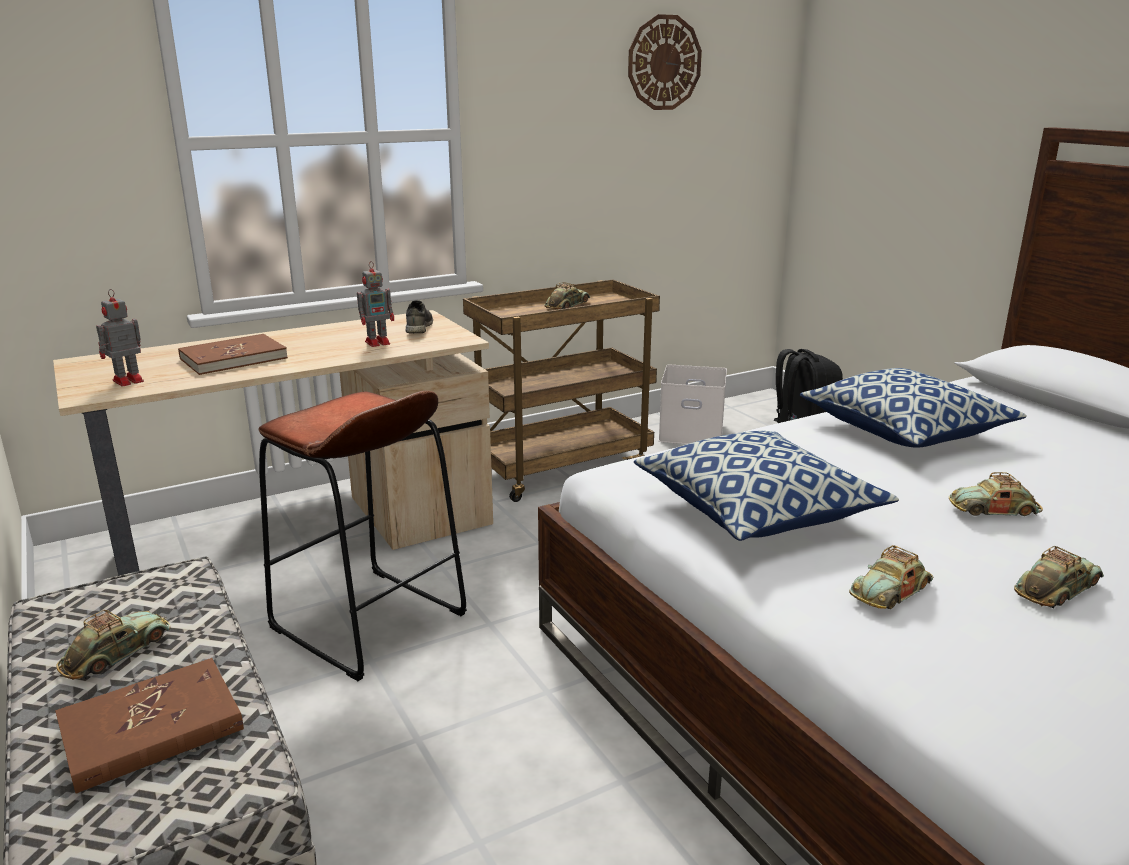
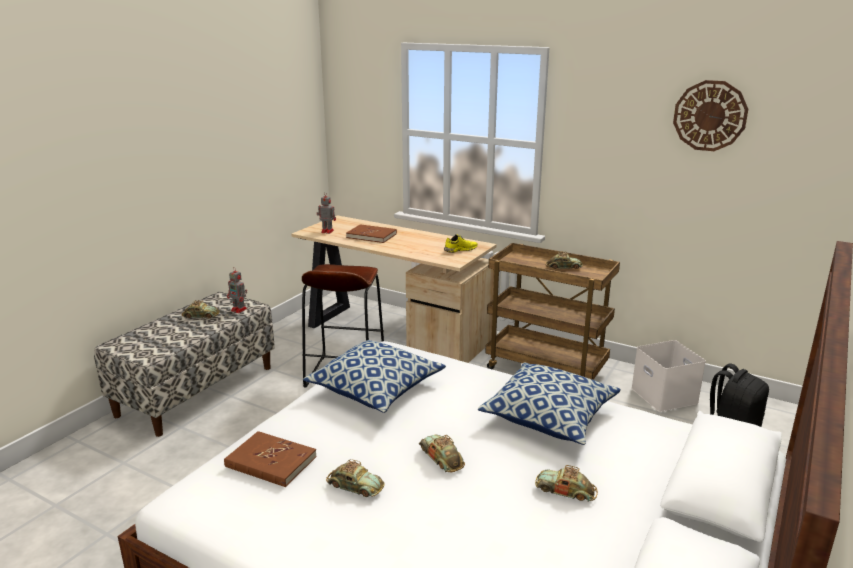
camera: 60 degrees right, 0 degrees up
brown book [55,658,244,793] -> brown book moved to [224,431,317,487]
toy robot [357,261,394,347] -> toy robot moved to [227,268,247,313]
grey shoe [406,300,433,333] -> yellow shoe [444,234,478,253]
toy car [849,545,933,609] -> toy car moved to [535,465,598,502]

